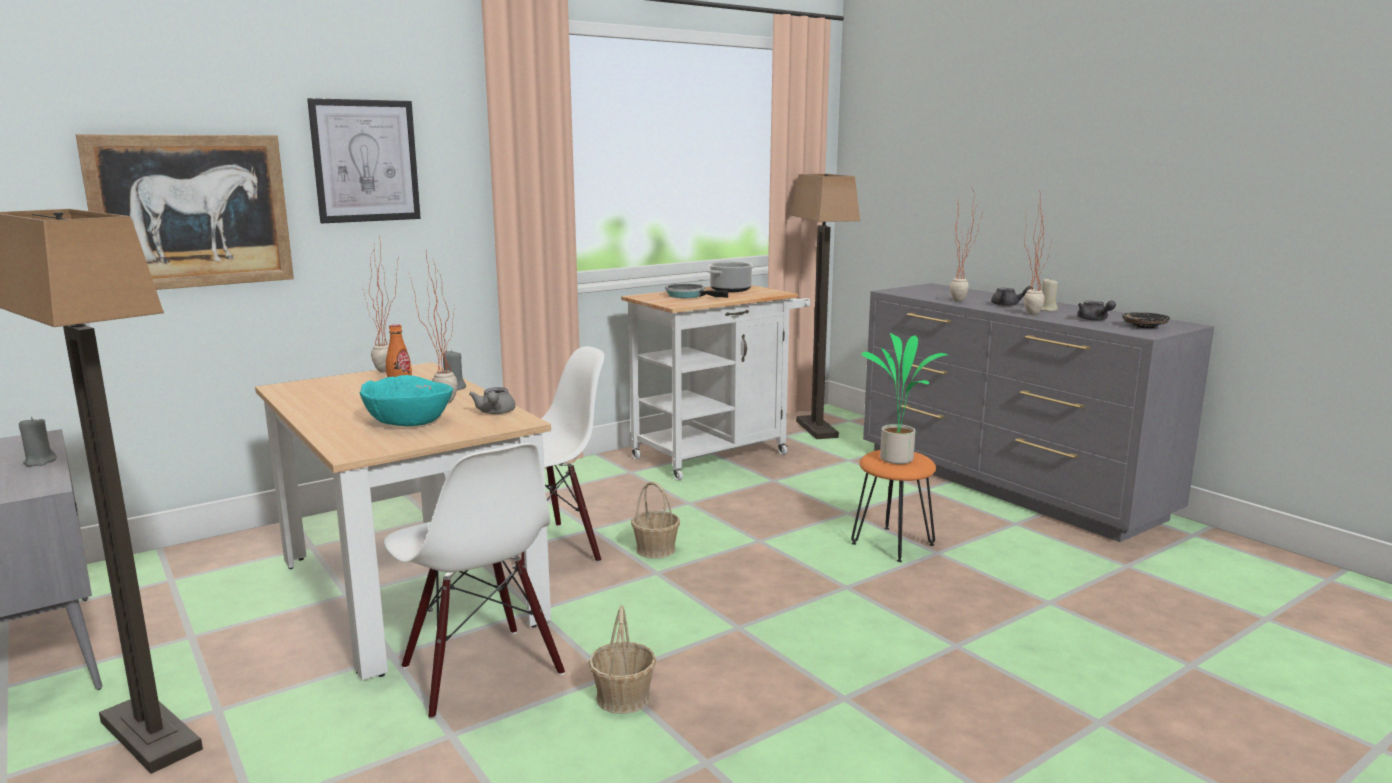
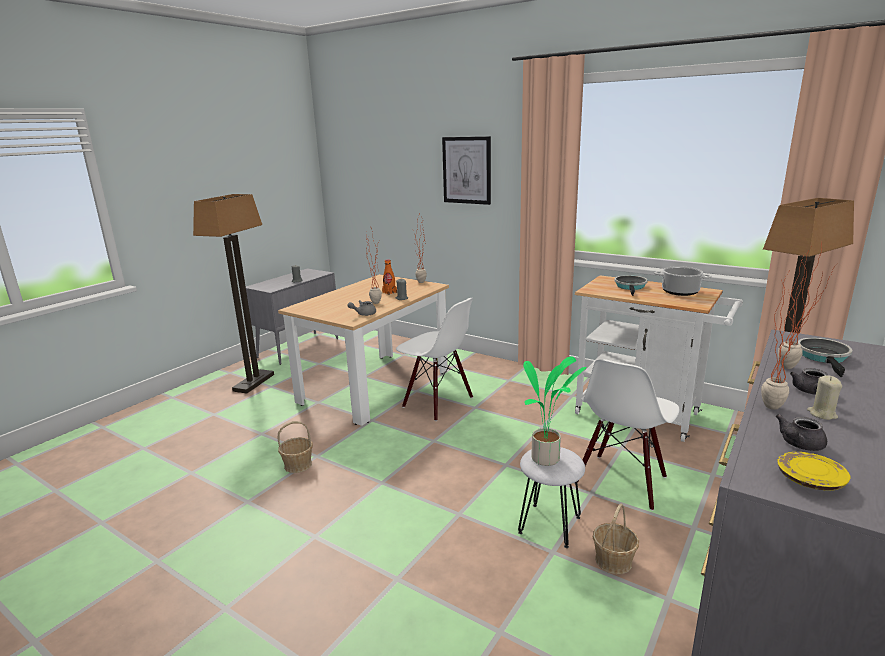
camera: 70 degrees right, 5 degrees up
picture [75,134,294,290] -> none
turquoise bowl [359,375,453,426] -> none
white chair [384,443,565,719] -> white chair moved to [577,359,679,511]
basket [631,481,680,558] -> basket moved to [593,503,639,574]
orange stool [851,450,936,562] -> white stool [518,447,585,548]
black plate [1122,312,1170,328] -> yellow plate [777,452,851,491]
none -> frying pan [798,338,853,377]

